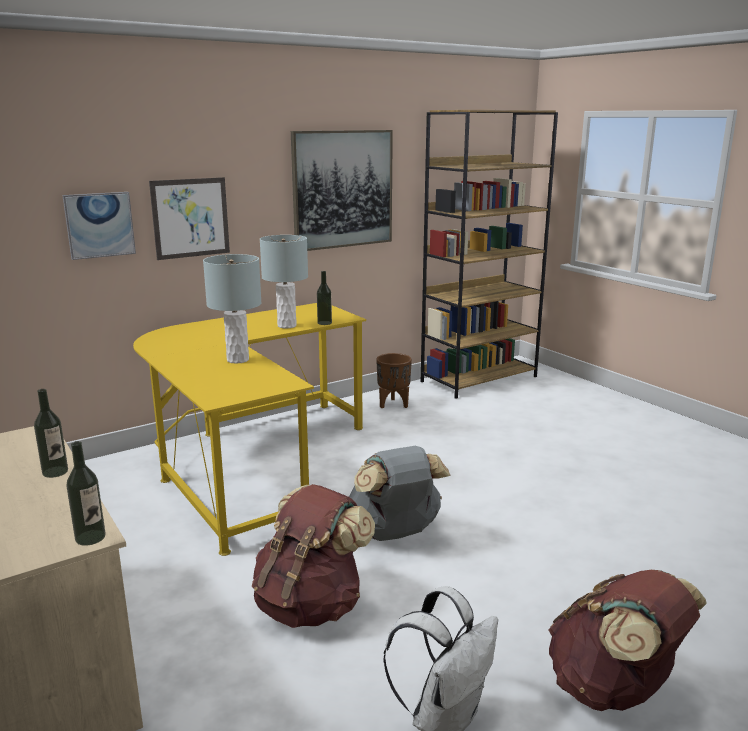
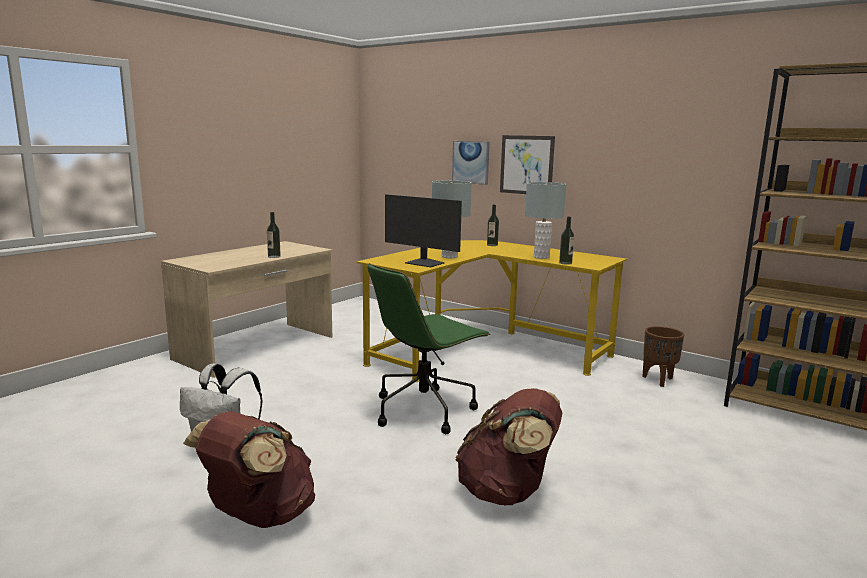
camera: 70 degrees right, 5 degrees down
bottle [66,441,105,546] -> bottle moved to [487,205,499,246]
brown backpack [252,484,375,628] -> brown backpack moved to [455,388,562,506]
picture [291,130,393,251] -> none
grey backpack [349,446,451,541] -> green office chair [368,263,490,434]
none -> monitor [385,194,462,267]

